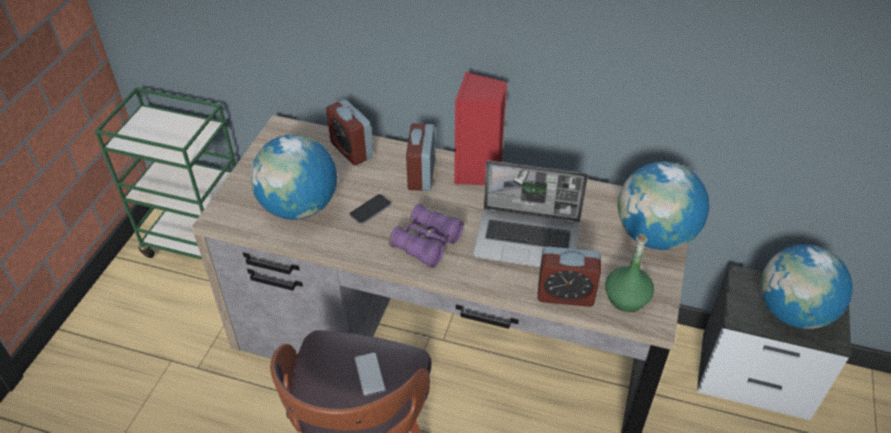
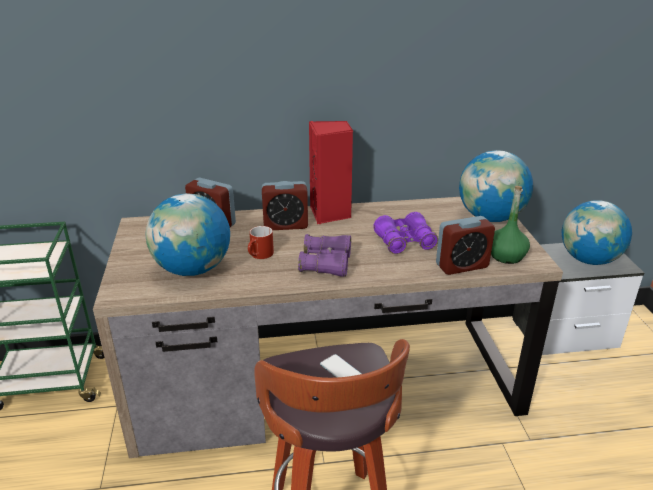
camera: 25 degrees left, 15 degrees down
phone [350,194,391,224] -> red mug [248,226,274,259]
alarm clock [406,123,435,191] -> alarm clock turned 75 degrees counterclockwise [262,181,308,230]
laptop [473,160,588,267] -> purple binoculars [373,212,438,254]

